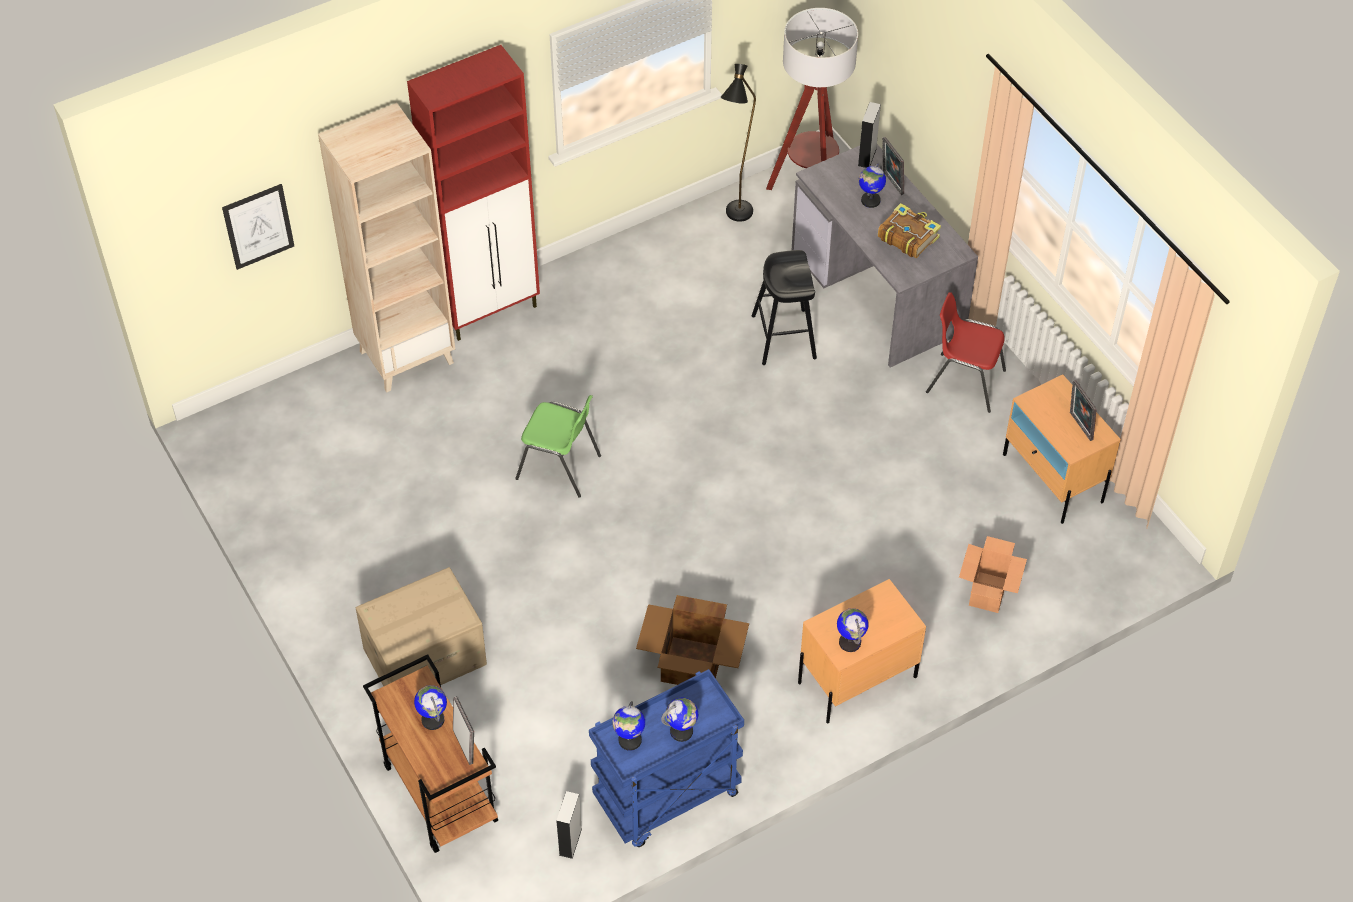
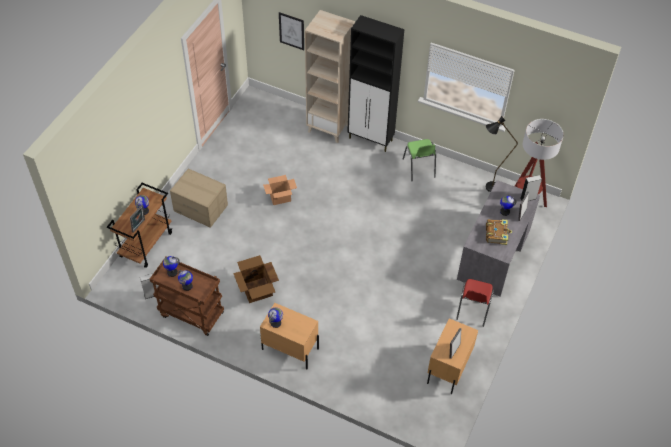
camera: 55 degrees right, 0 degrees up
red cabinet [407,45,540,341] -> black cabinet [347,15,405,152]
green chair [515,395,601,498] -> green chair moved to [403,139,436,181]
blue cart [589,669,744,847] -> brown cart [150,256,224,336]
black stool [752,250,817,365] -> none
red chair [926,292,1006,413] -> red chair turned 150 degrees counterclockwise [456,279,494,327]
cardboard box [959,536,1027,613] -> cardboard box moved to [263,175,297,205]

